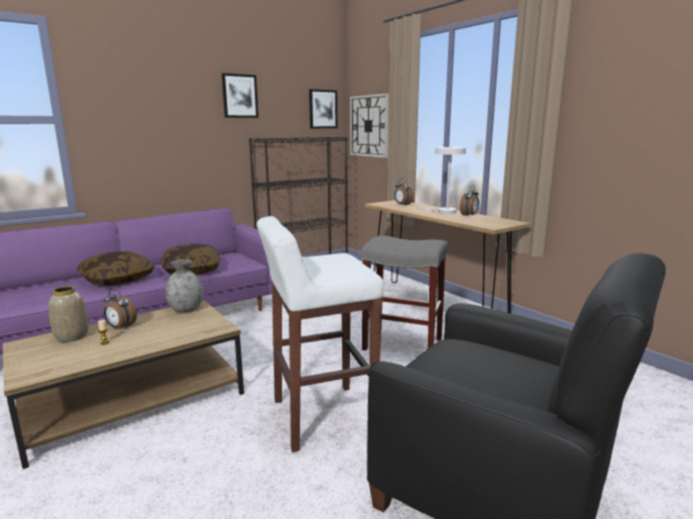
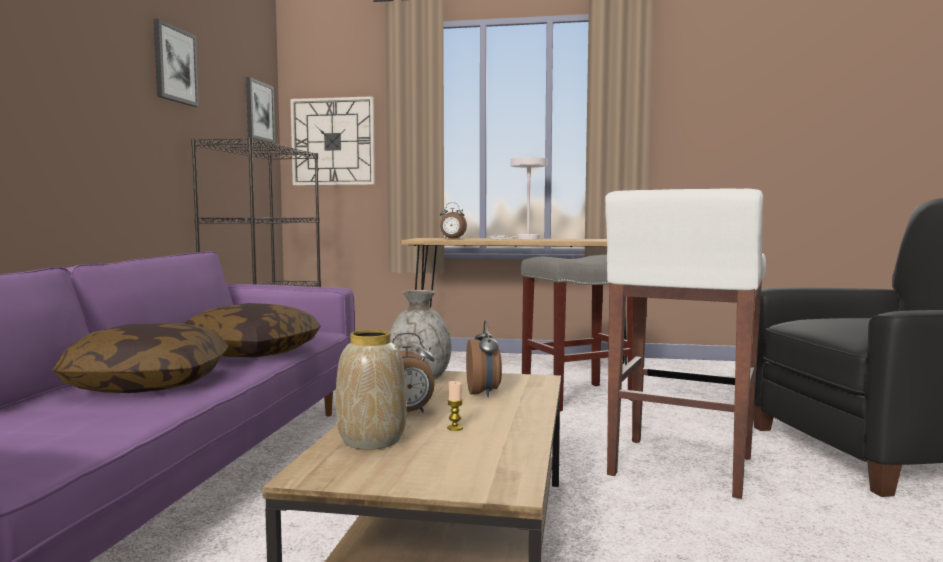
camera: 45 degrees left, 10 degrees down
alarm clock [460,185,479,216] -> alarm clock moved to [466,320,502,397]

